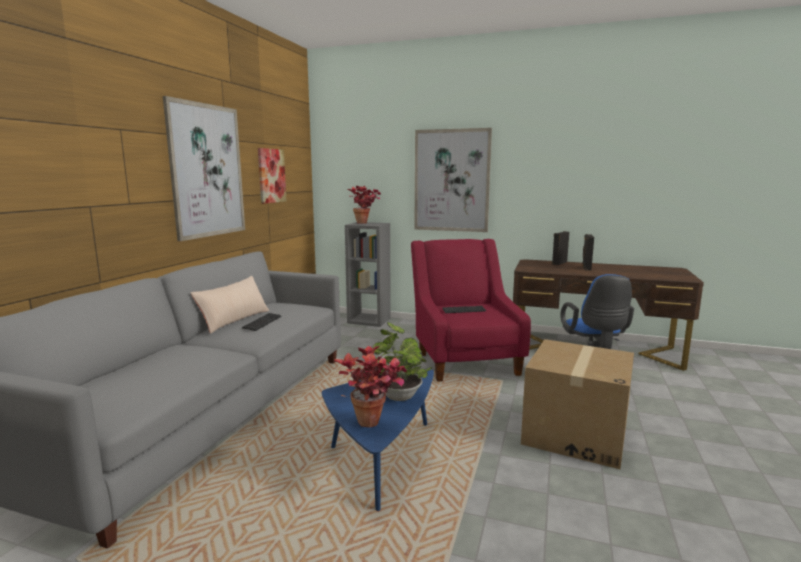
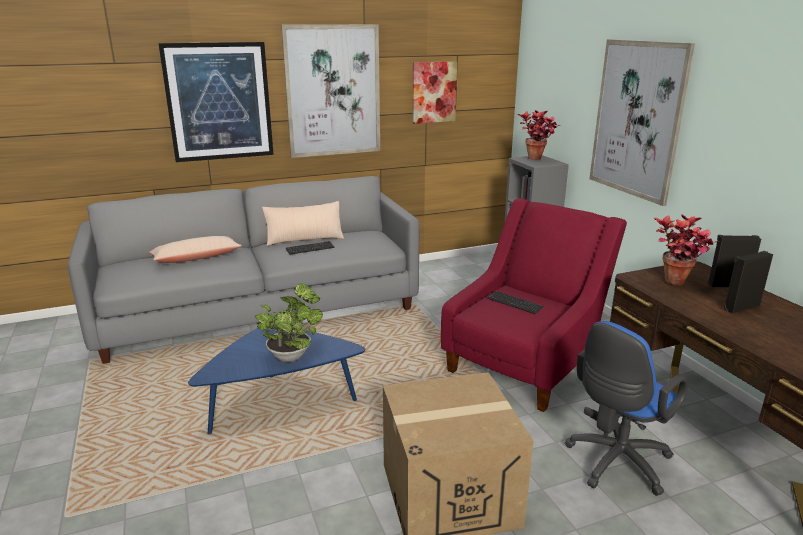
camera: 50 degrees right, 10 degrees up
potted plant [334,346,407,428] -> potted plant moved to [654,214,714,285]
none -> beige pillow [149,236,242,263]
none -> picture [158,42,274,162]

